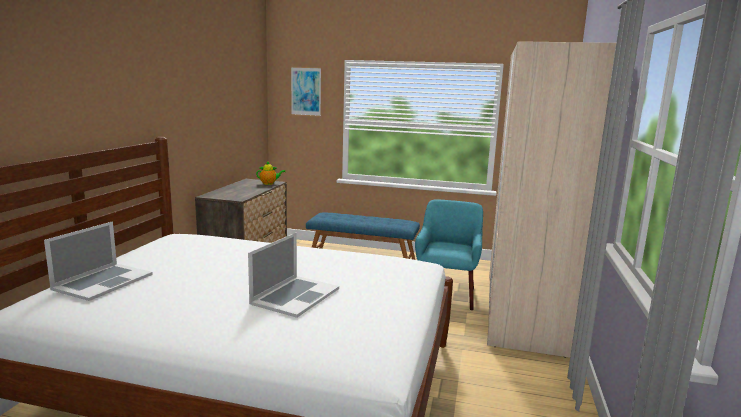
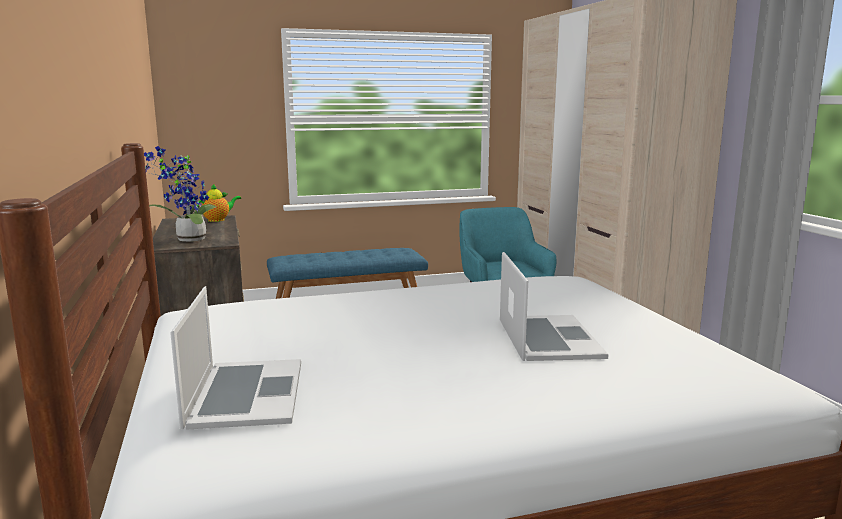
camera: 30 degrees left, 0 degrees up
picture [291,67,321,117] -> none
none -> potted plant [144,146,216,242]

